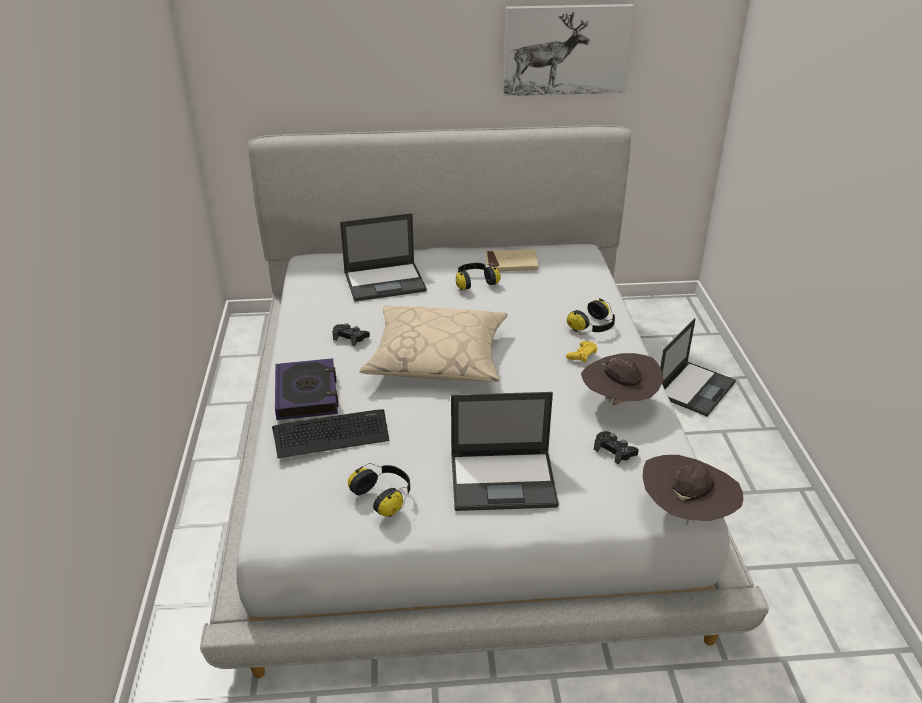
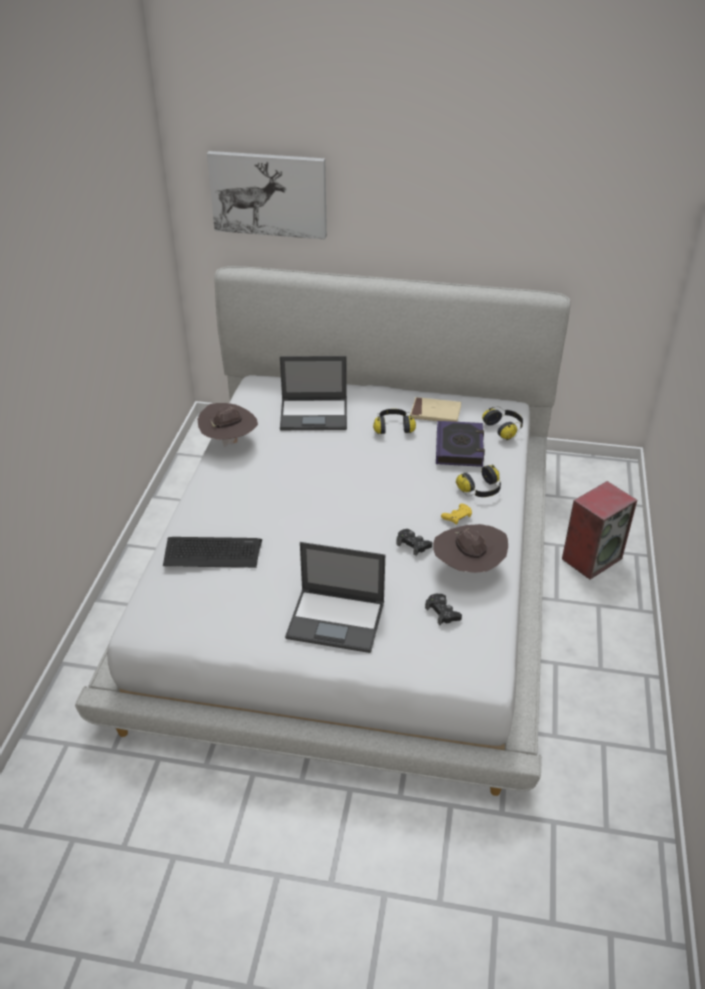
camera: 15 degrees right, 5 degrees up
book [275,358,339,420] -> book moved to [436,421,485,467]
black game controller [332,323,370,346] -> black game controller moved to [396,529,432,556]
headphones [348,463,410,517] -> headphones moved to [482,406,523,440]
beige pillow [359,306,508,382] -> none
picture [503,4,634,96] -> picture moved to [207,151,327,239]
brown hat [643,455,743,525] -> brown hat moved to [198,403,258,447]
laptop [660,318,736,416] -> speaker [562,481,637,580]

